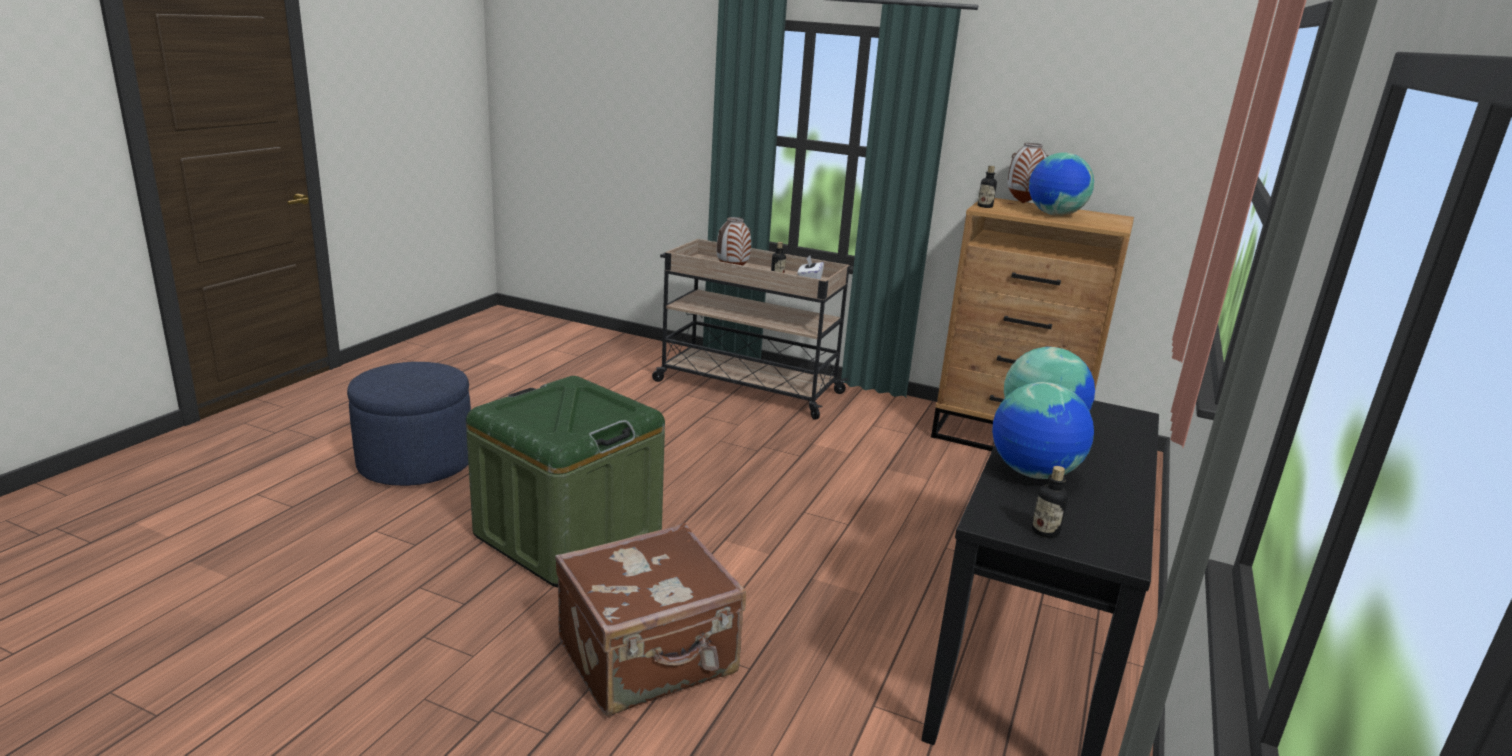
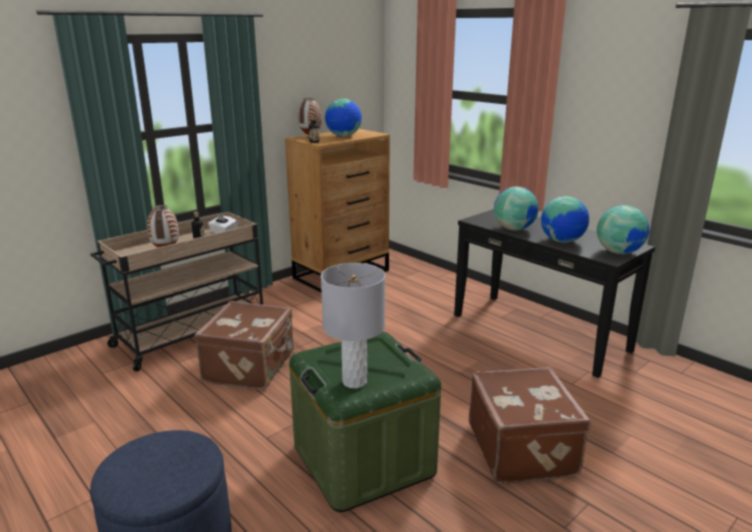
camera: 65 degrees left, 0 degrees up
bottle [1032,466,1068,538] -> globe [597,205,649,254]
none -> brown suitcase [194,301,294,390]
none -> grey table lamp [321,263,385,388]

